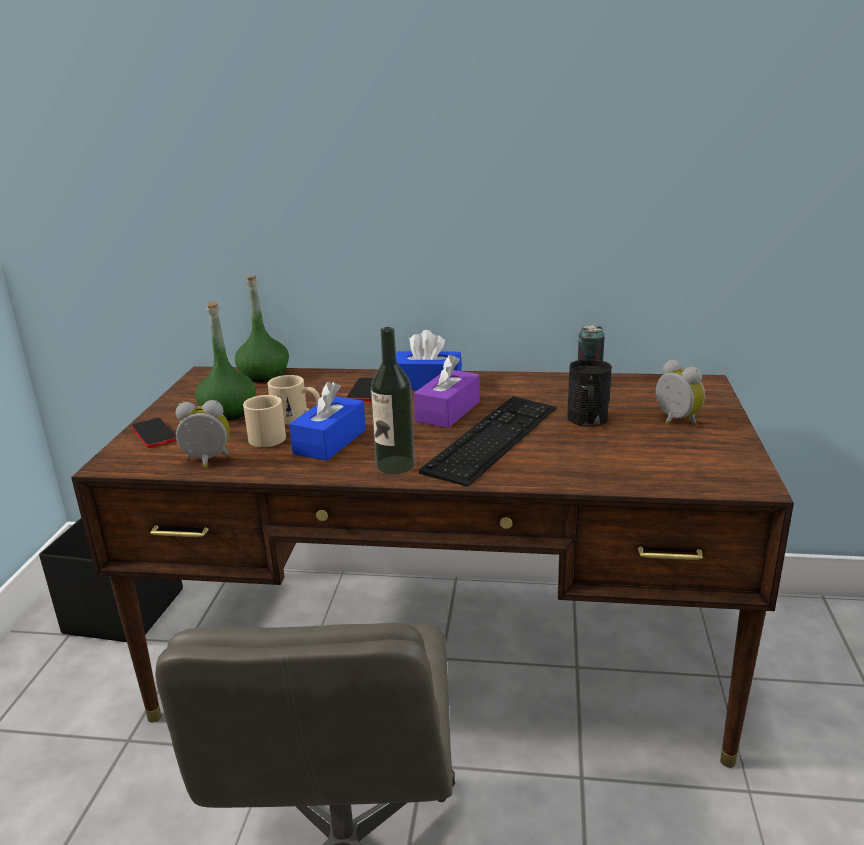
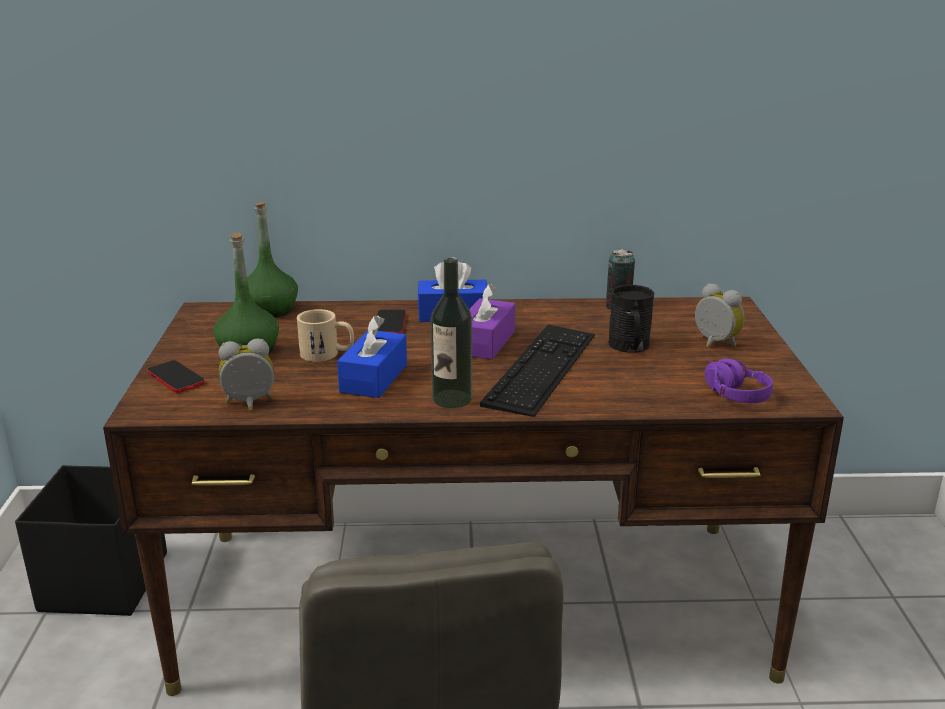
camera: 10 degrees left, 0 degrees up
beige mug [243,395,286,447] -> none
none -> purple headphones [705,359,773,403]

